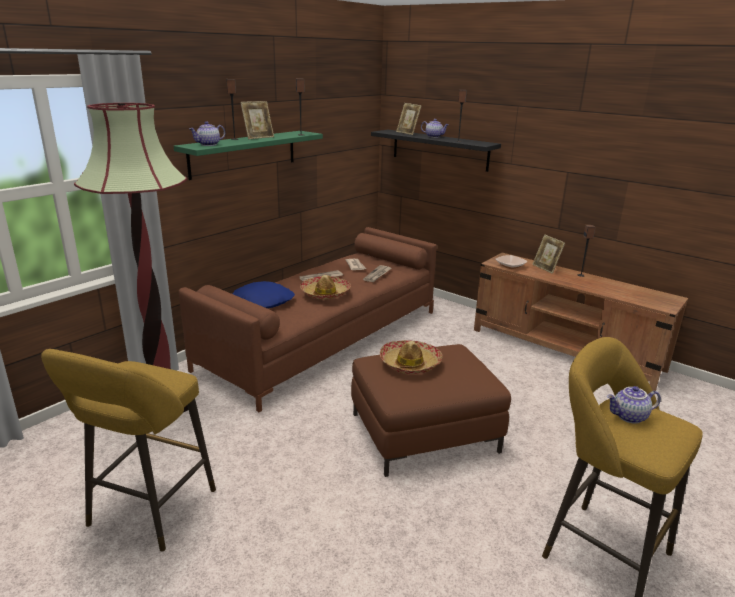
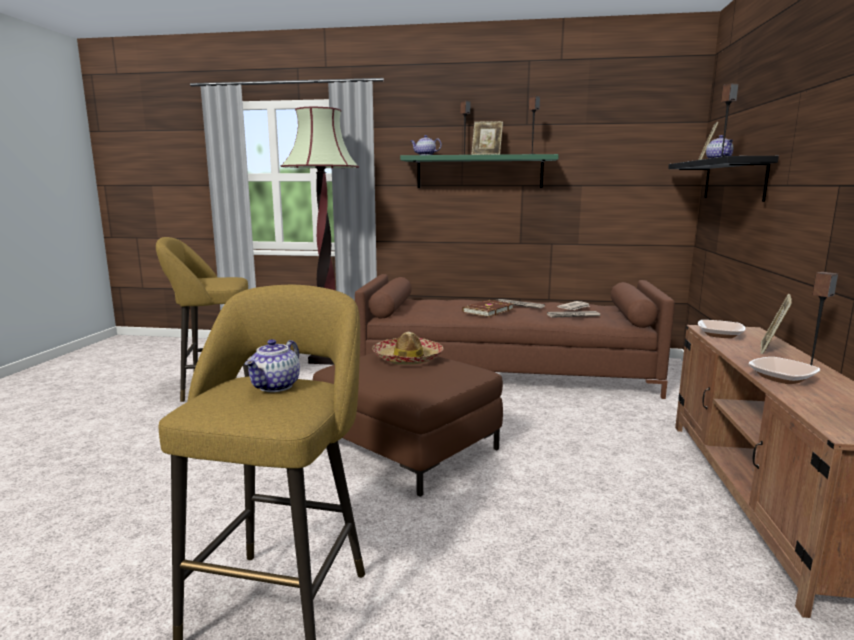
camera: 60 degrees right, 10 degrees down
blue pillow [233,281,295,308] -> none
hat [300,275,351,300] -> brown book [462,300,513,317]
teapot [607,386,661,424] -> teapot turned 120 degrees counterclockwise [245,339,300,392]
none -> bowl [748,357,820,384]

